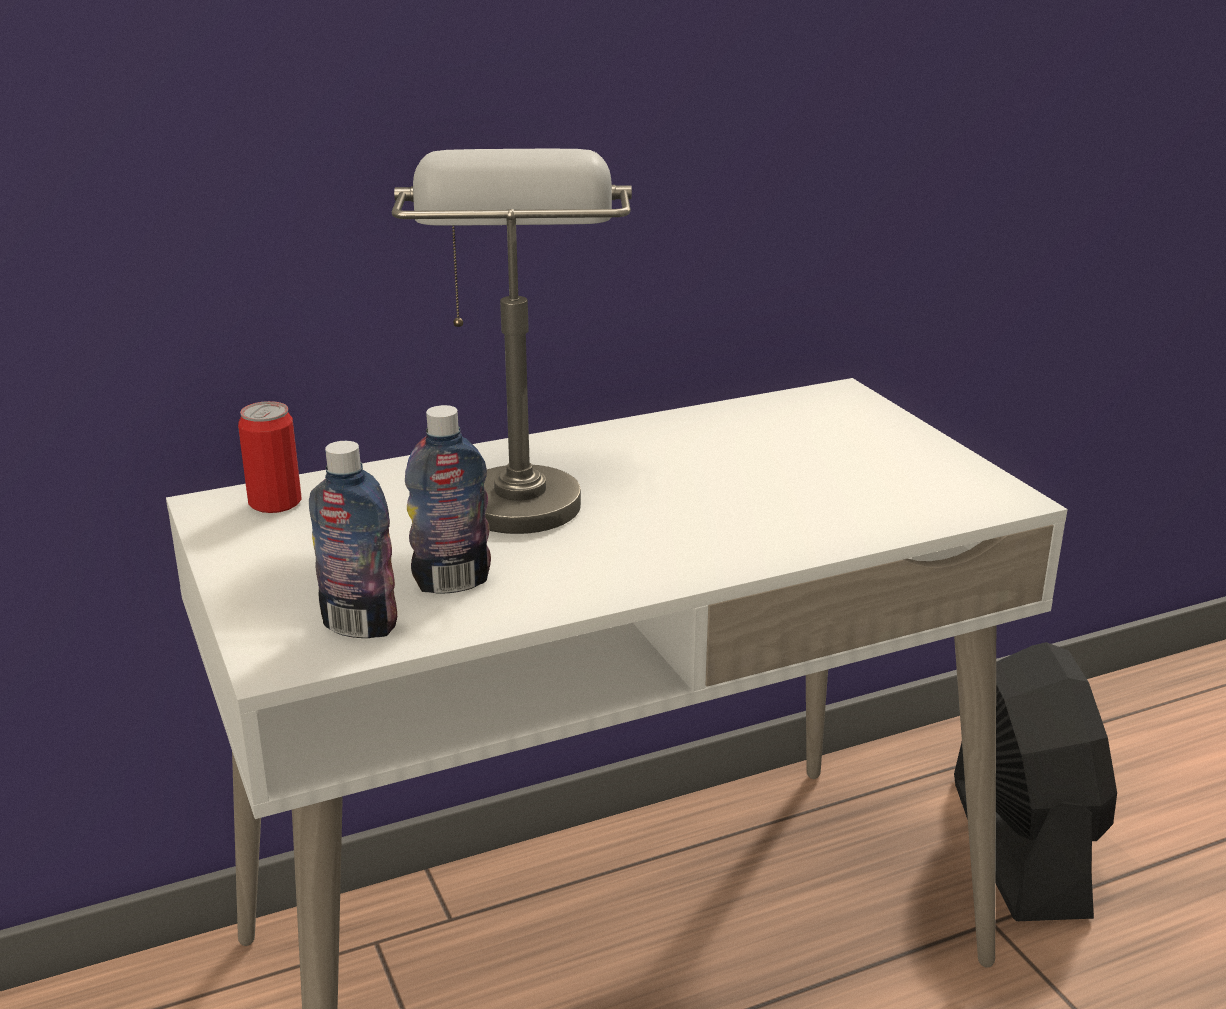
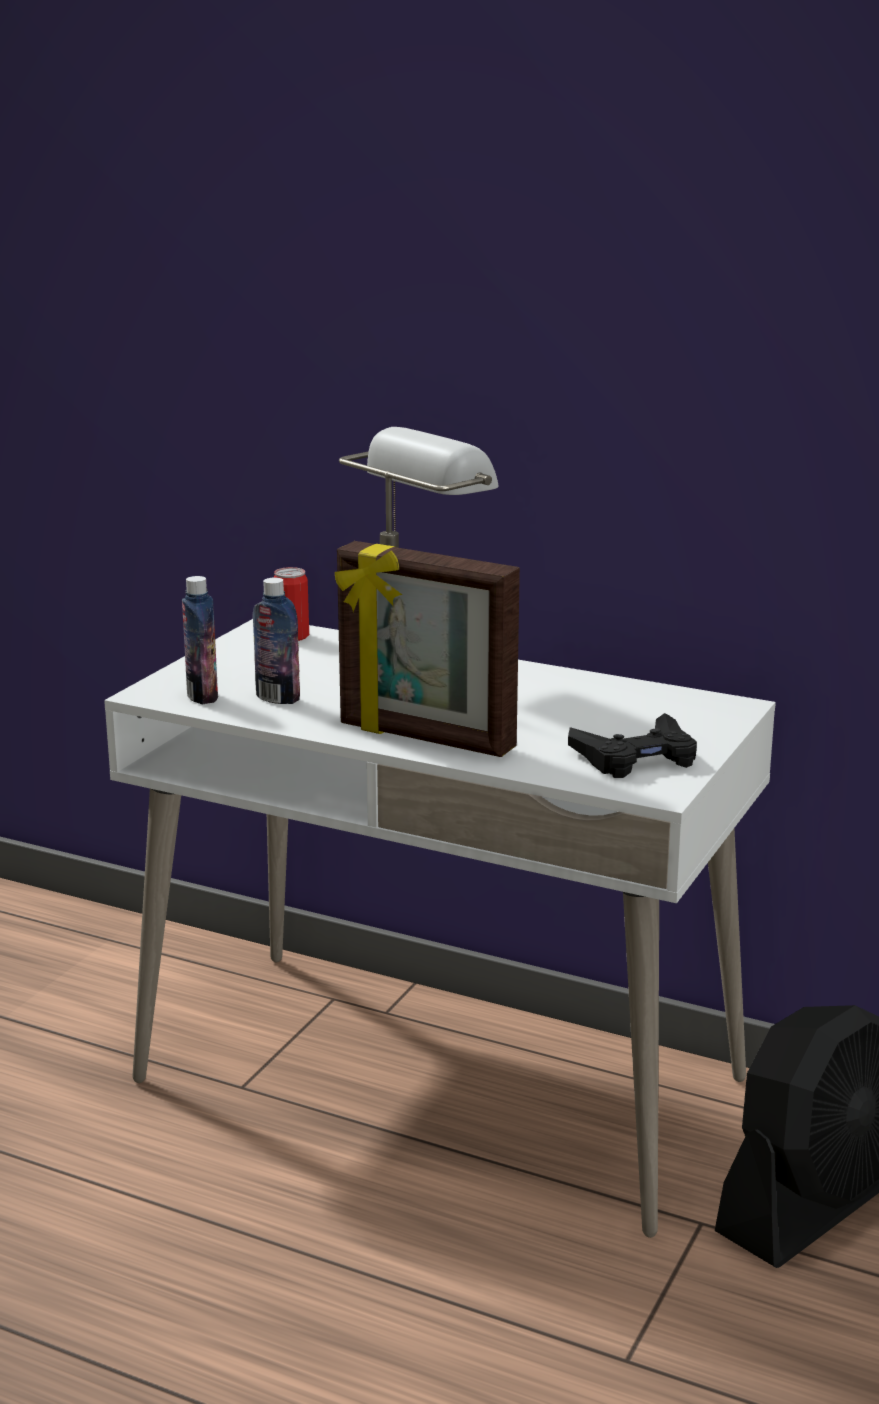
camera: 50 degrees right, 5 degrees down
none -> picture frame [335,541,520,757]
none -> black game controller [568,713,697,778]

